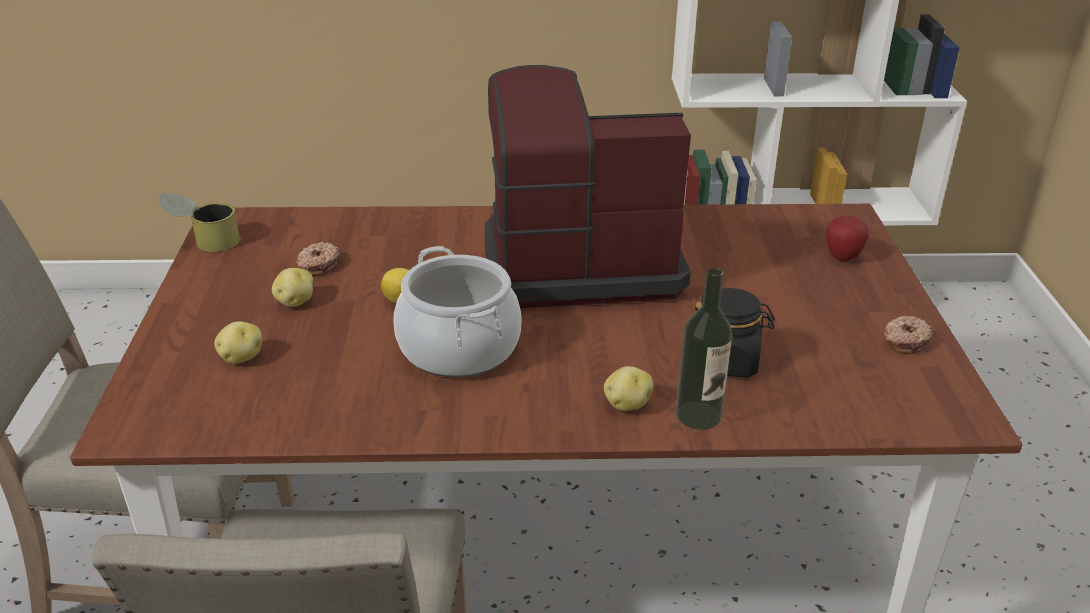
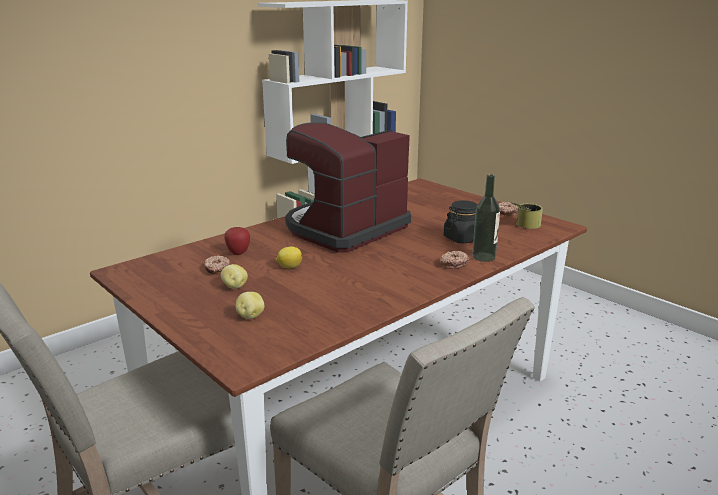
camera: 40 degrees left, 10 degrees down
can [158,193,240,252] -> can moved to [511,202,543,229]
cooking pot [394,246,522,377] -> none
potato [604,366,653,411] -> donut [440,251,469,269]
apple [827,216,869,261] -> apple moved to [224,227,250,255]

